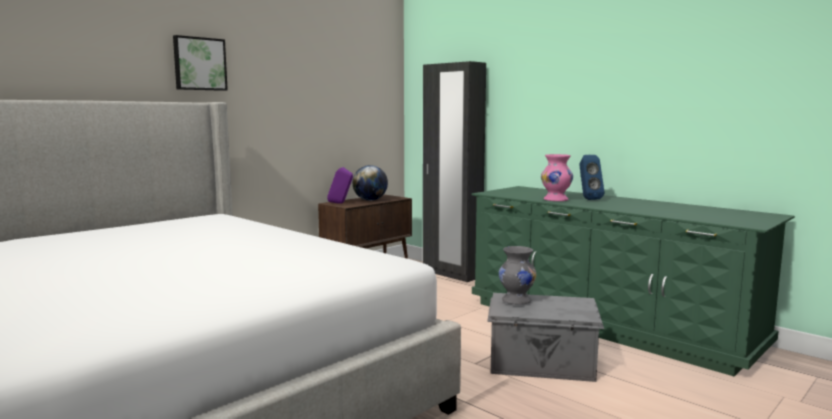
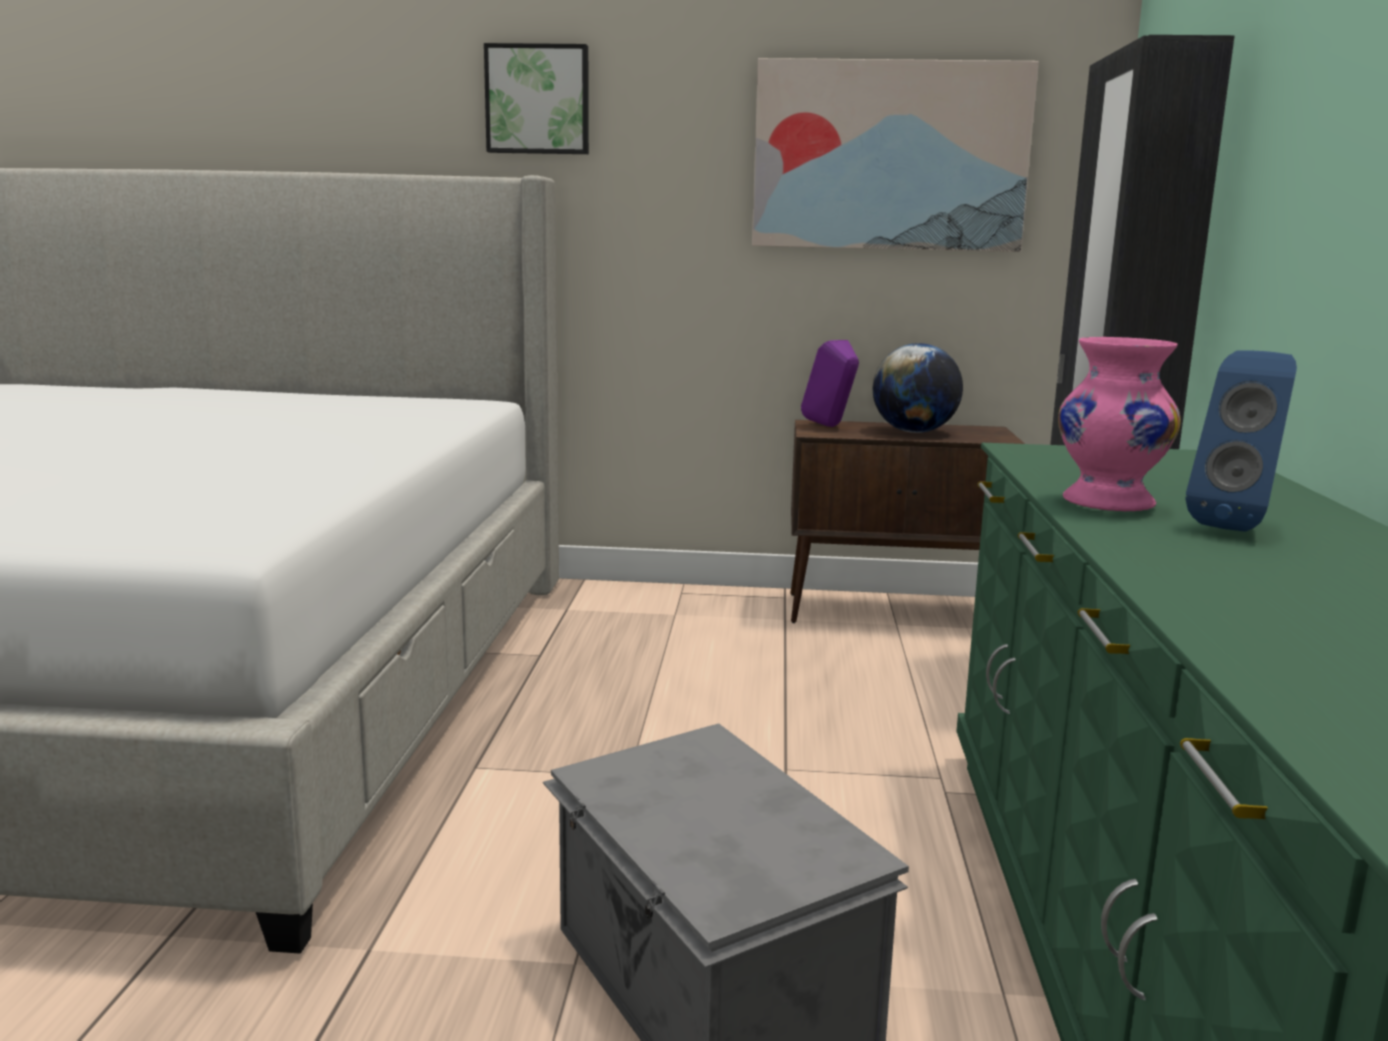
camera: 50 degrees right, 5 degrees up
grey vase [499,246,536,305] -> none
none -> picture [752,58,1039,252]

